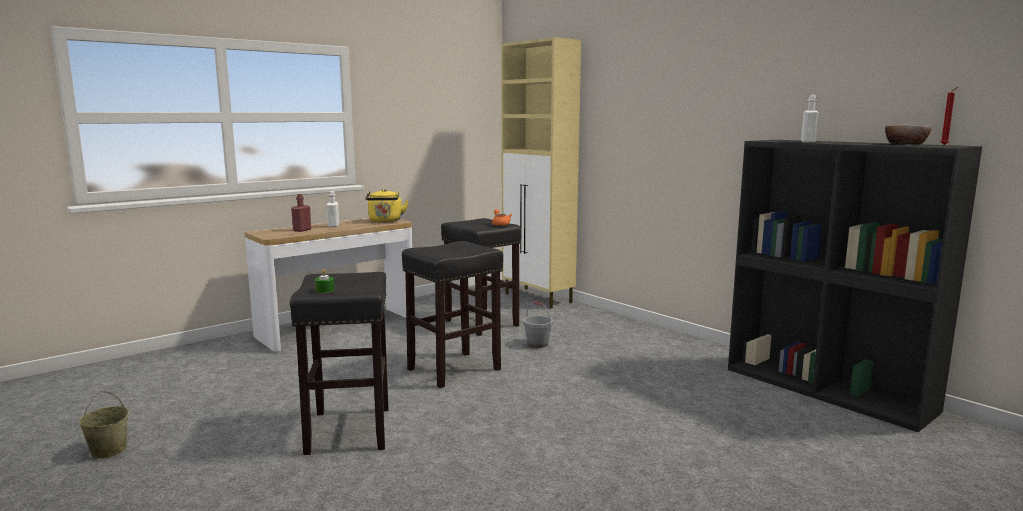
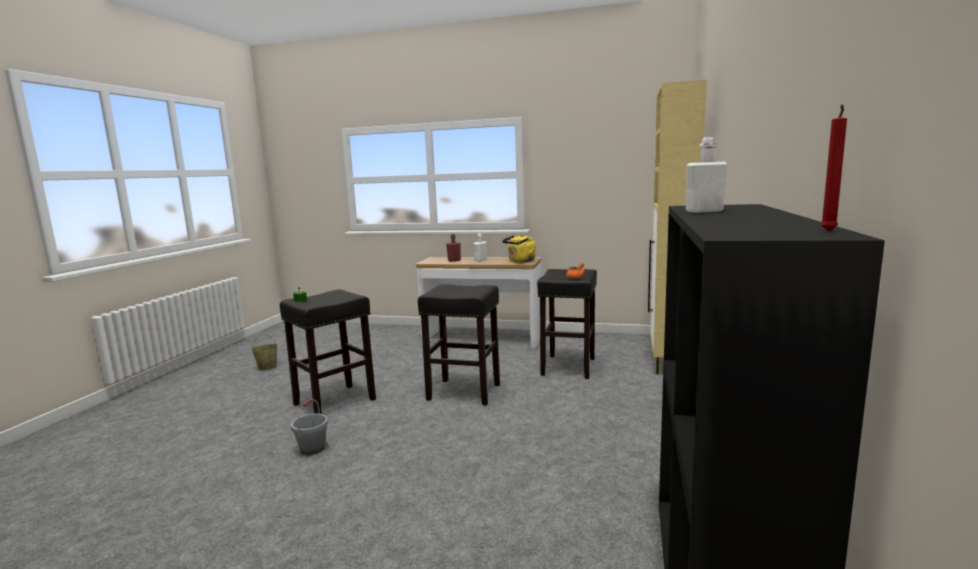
camera: 55 degrees right, 0 degrees up
grey bucket [523,301,553,348] -> grey bucket moved to [291,399,328,455]
bowl [885,125,931,145] -> none

